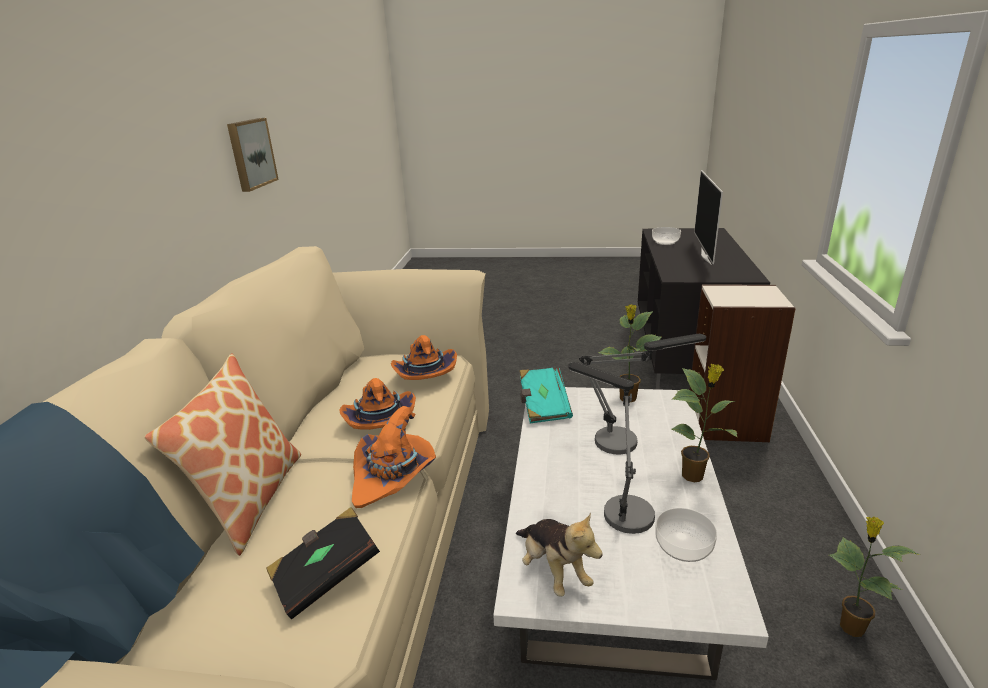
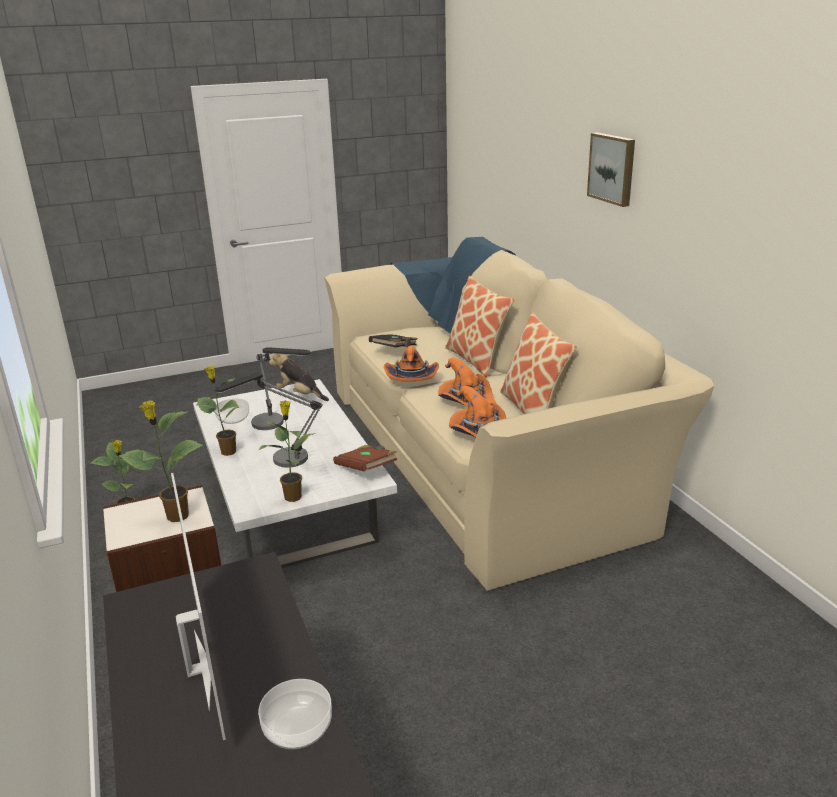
camera: 150 degrees right, 0 degrees up
picture [227,118,279,192] -> picture moved to [587,132,635,207]
turquoise book [519,367,573,423] -> brown book [333,445,397,471]
none -> potted plant [119,400,203,522]
none -> pillow [500,312,577,414]

